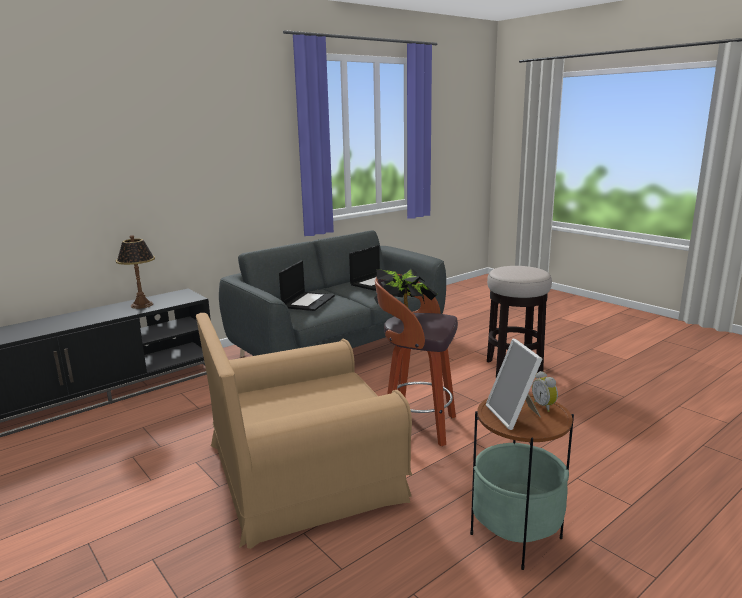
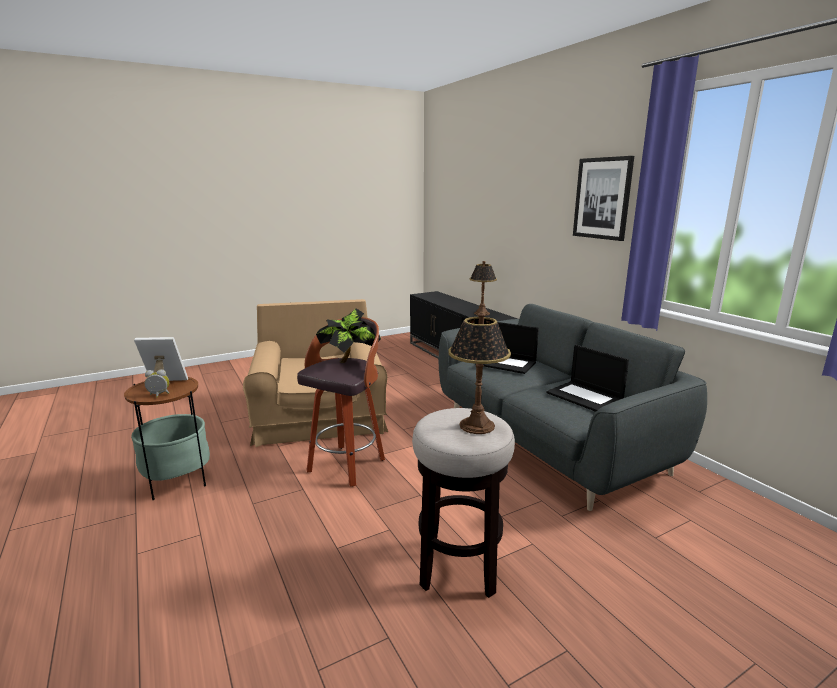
camera: 100 degrees right, 0 degrees up
none -> table lamp [448,312,511,434]
none -> picture [573,156,634,241]

